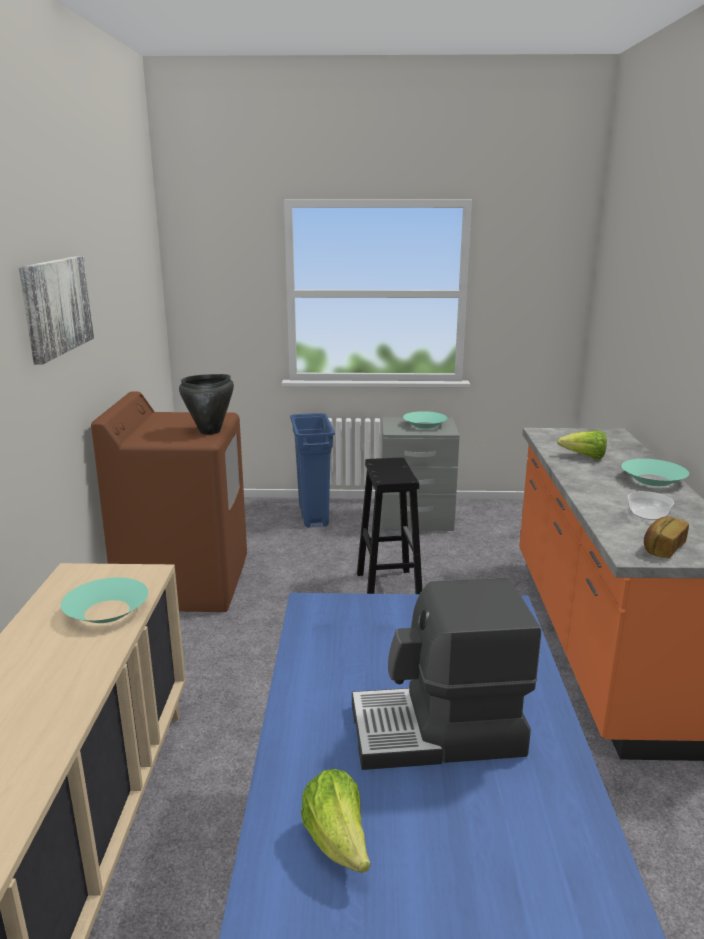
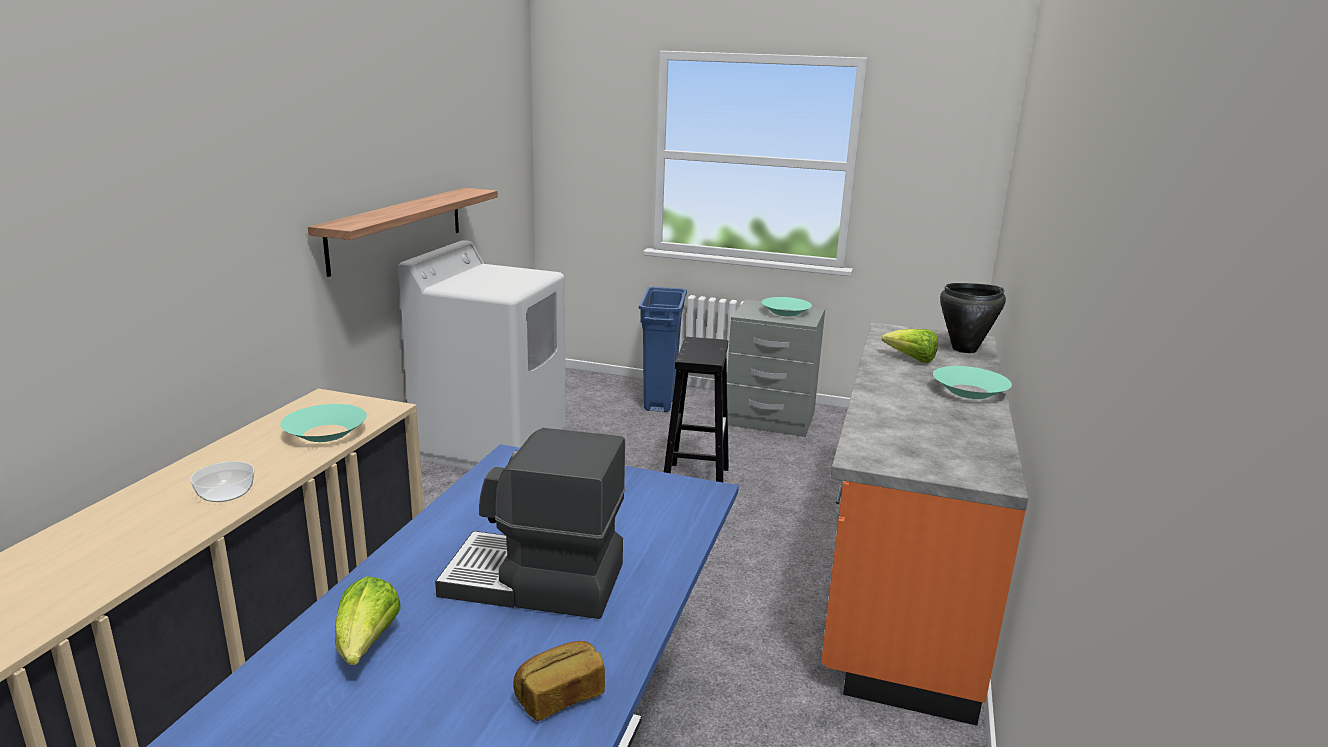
camera: 15 degrees right, 0 degrees up
picture [19,256,94,365] -> none
brown washing machine [91,391,247,612] -> white washing machine [398,240,566,469]
black cooking pot [179,374,234,435] -> black cooking pot moved to [940,283,1006,353]
bowl [628,491,674,520] -> bowl moved to [190,461,254,502]
bread [644,516,689,558] -> bread moved to [513,641,605,721]
none -> shelf [308,188,498,277]

